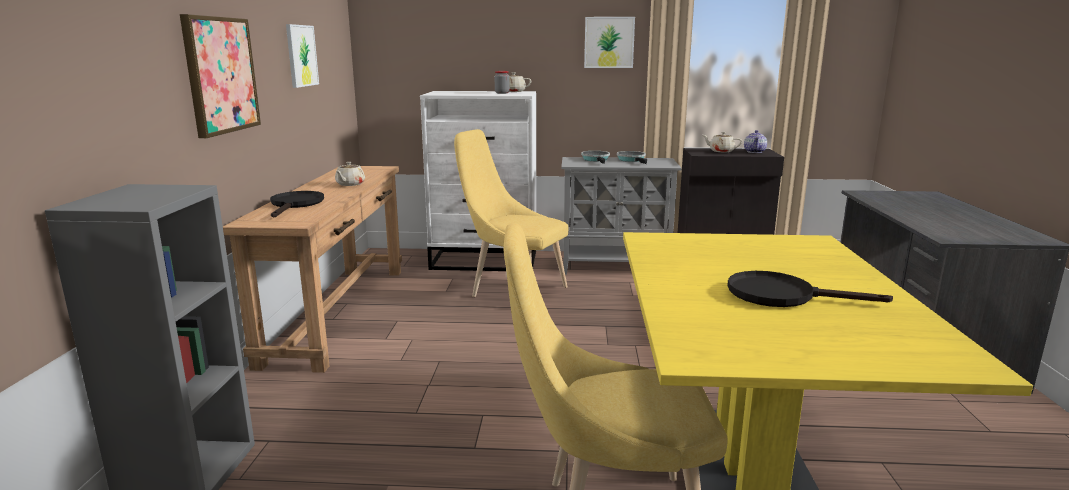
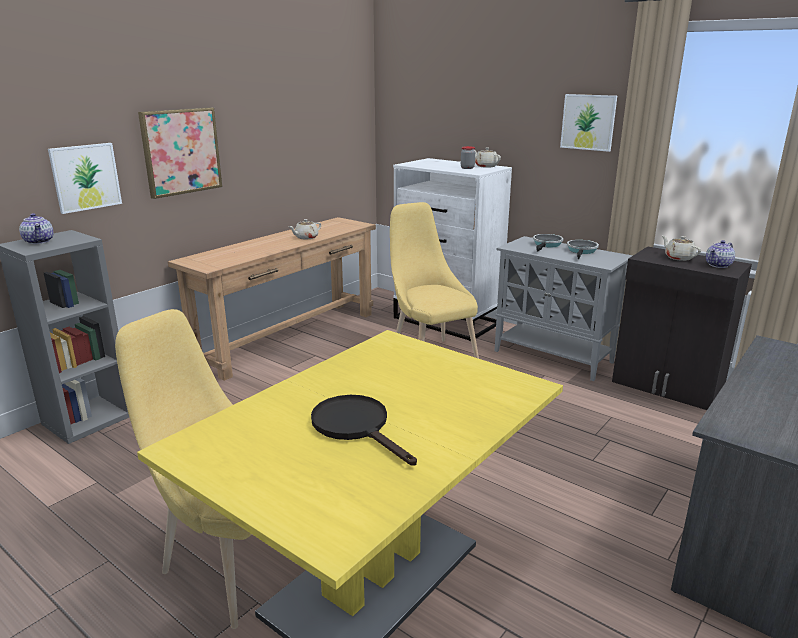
camera: 35 degrees right, 5 degrees up
black frying pan [270,191,324,218] -> none
picture [286,24,319,88] -> picture moved to [48,143,122,214]
none -> teapot [19,213,54,244]

